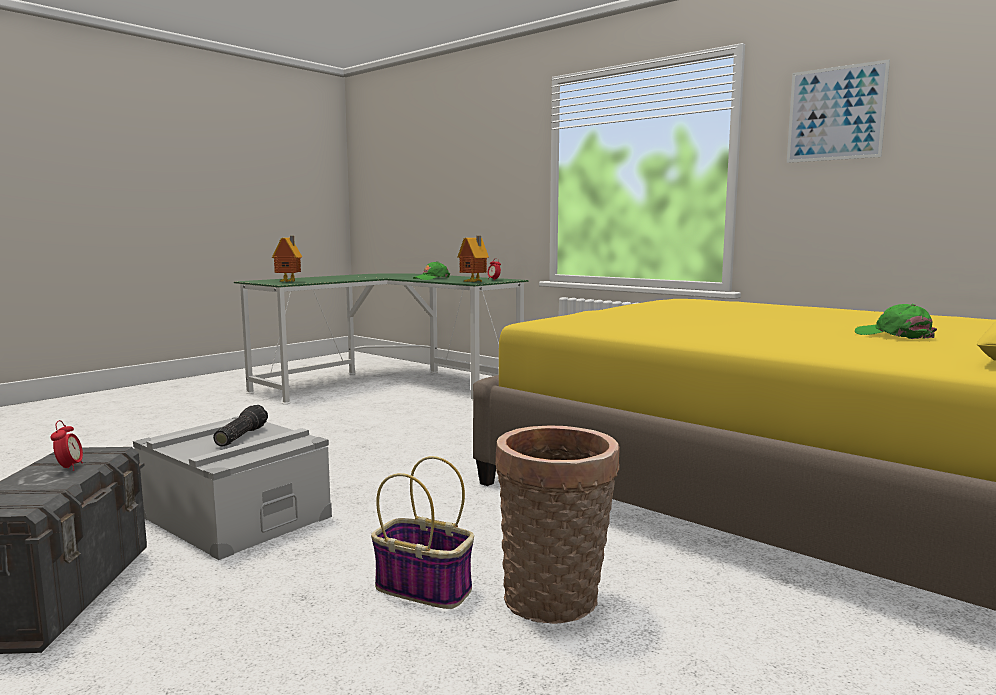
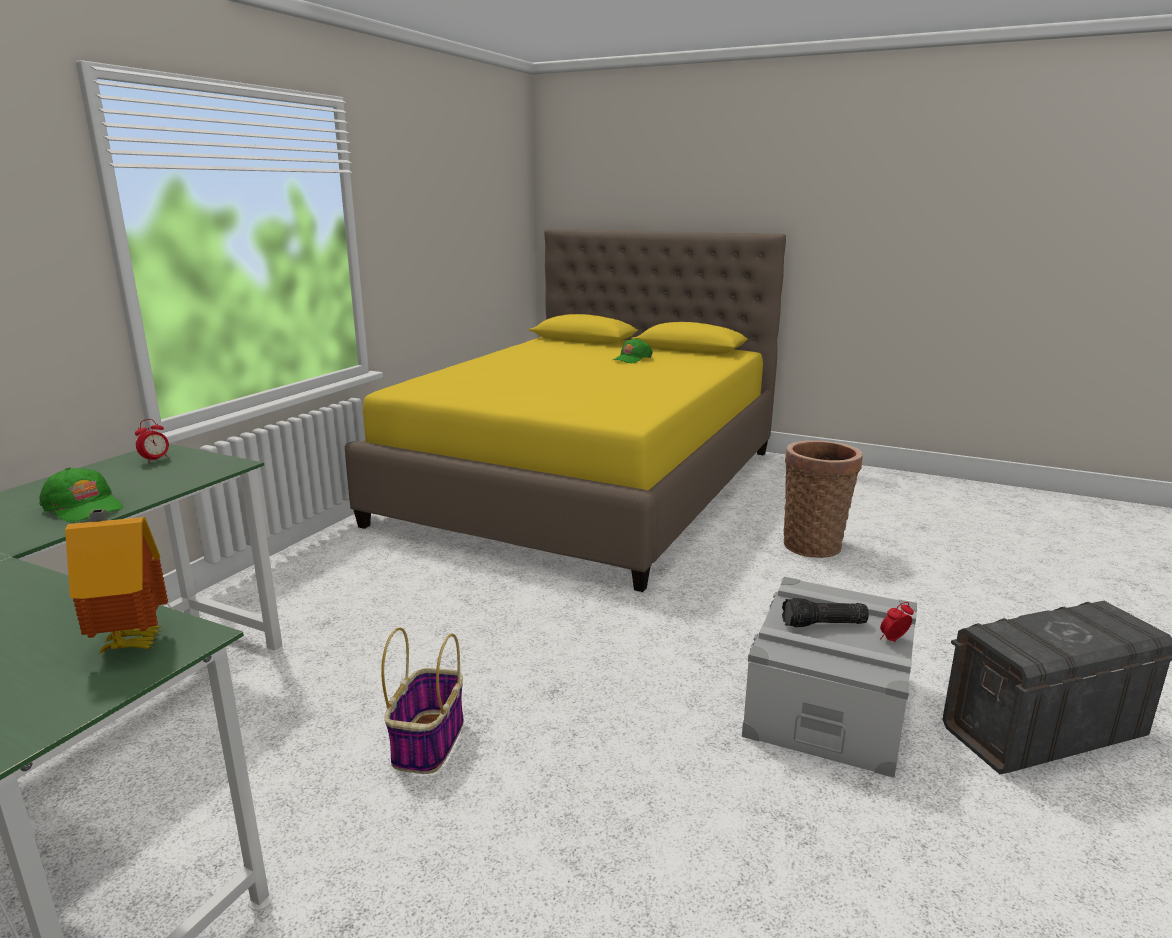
camera: 105 degrees left, 10 degrees up
alarm clock [50,420,83,471] -> alarm clock moved to [880,602,914,642]
basket [371,456,474,609] -> basket moved to [381,627,464,774]
toy house [458,236,489,282] -> none
picture [787,59,890,163] -> none

